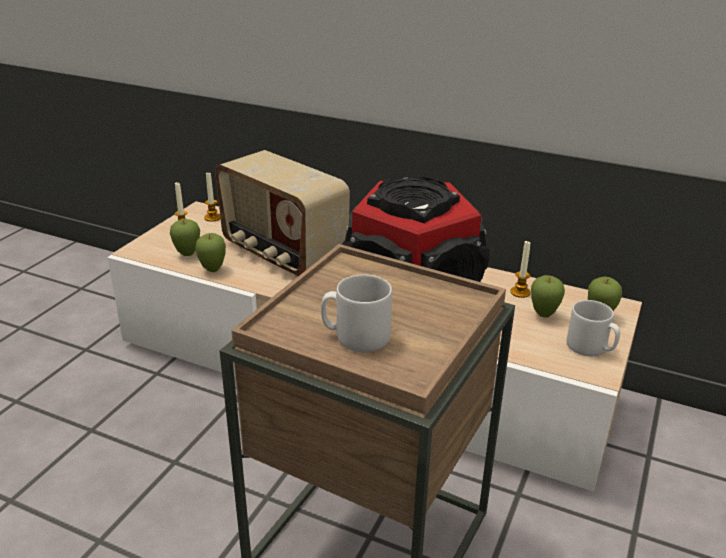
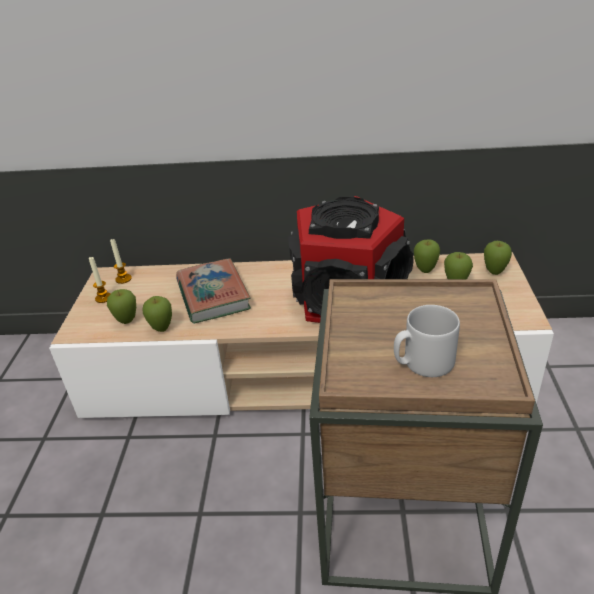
camera: 20 degrees left, 5 degrees up
radio [215,150,350,278] -> book [176,258,251,324]
candle [510,241,531,298] -> apple [414,239,440,273]
grey mug [567,300,620,356] -> none

